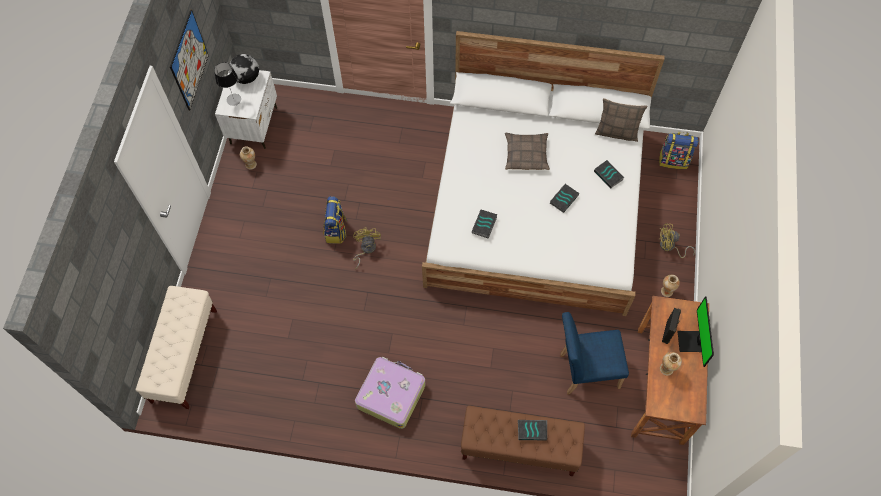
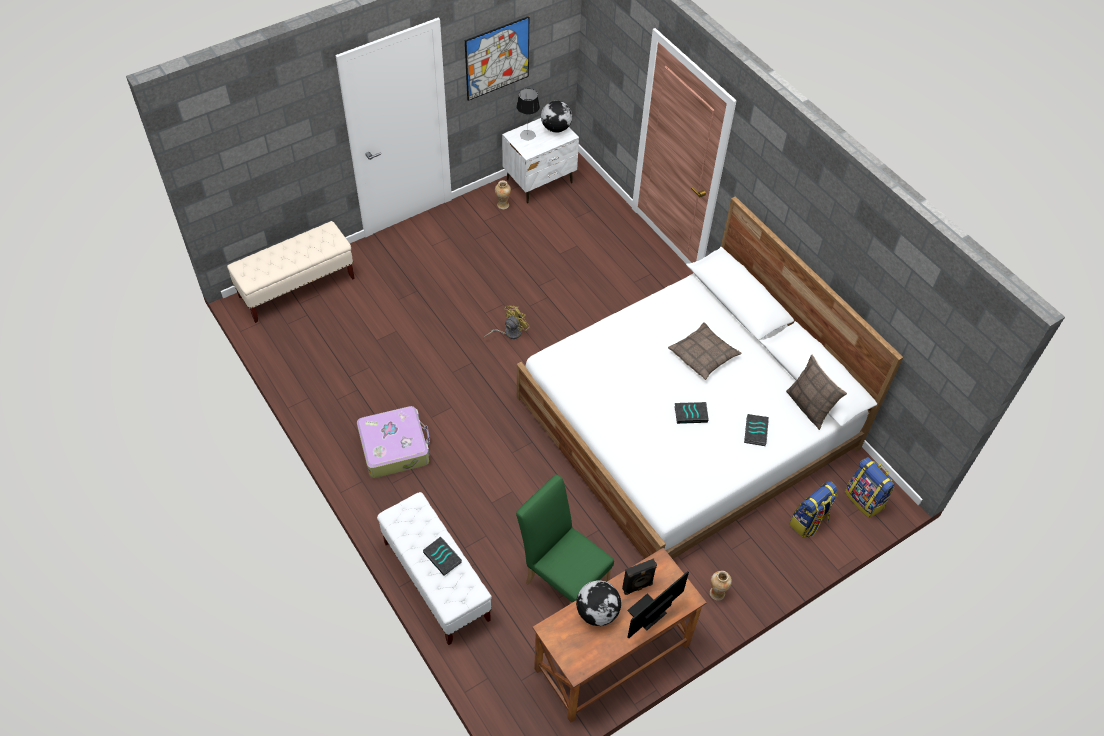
camera: 45 degrees right, 10 degrees down
backpack [323,196,348,244] -> backpack moved to [789,481,837,538]
brown bench [461,405,585,476] -> white bench [377,492,492,645]
book [472,210,498,239] -> none
blue chair [560,312,629,394] -> green chair [516,475,614,603]
yellow fan [660,223,695,258] -> none
vase [660,352,682,376] -> globe [576,580,621,626]

